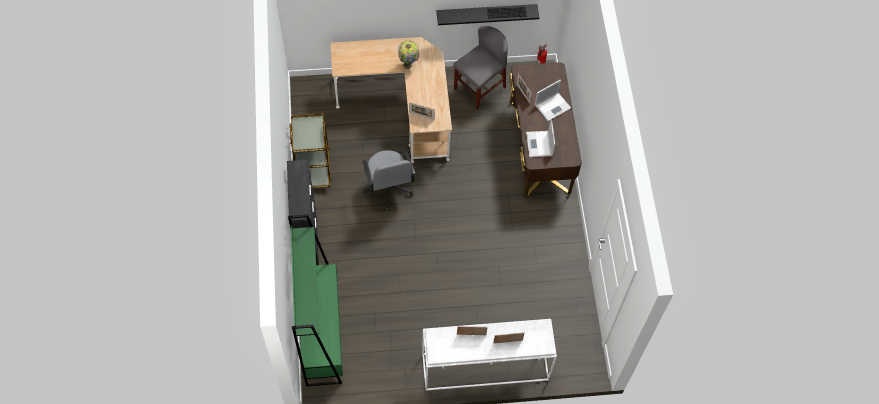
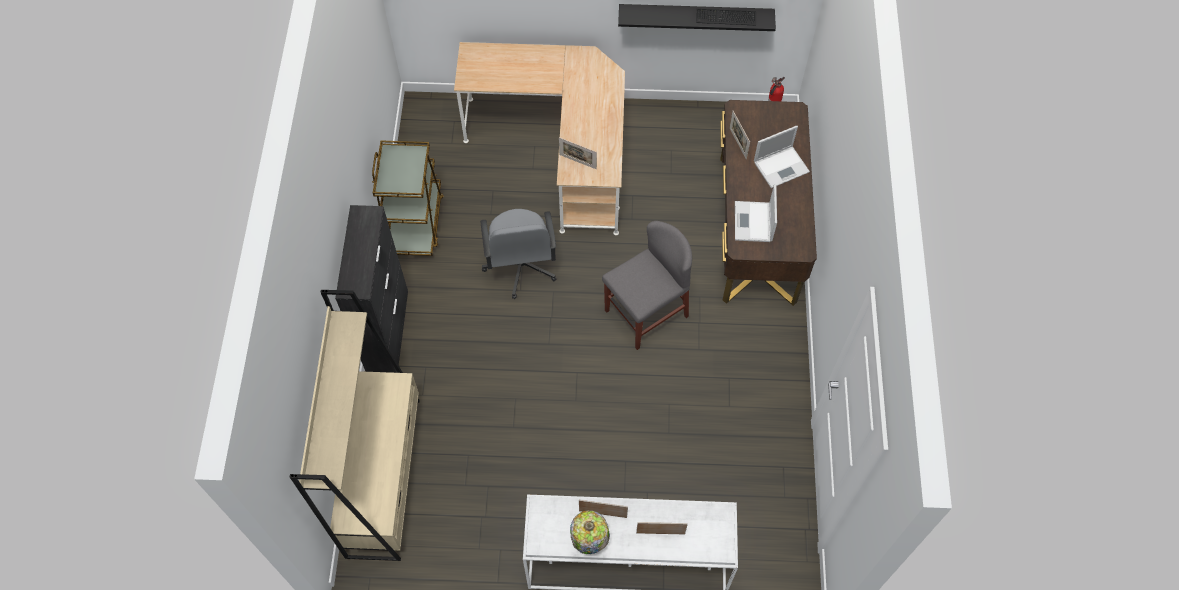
camera: 10 degrees right, 0 degrees up
green bookcase [288,214,343,387] -> beige bookcase [290,290,419,561]
table lamp [398,40,419,69] -> table lamp moved to [570,511,610,554]
grey chair [453,26,508,110] -> grey chair moved to [602,221,692,350]

